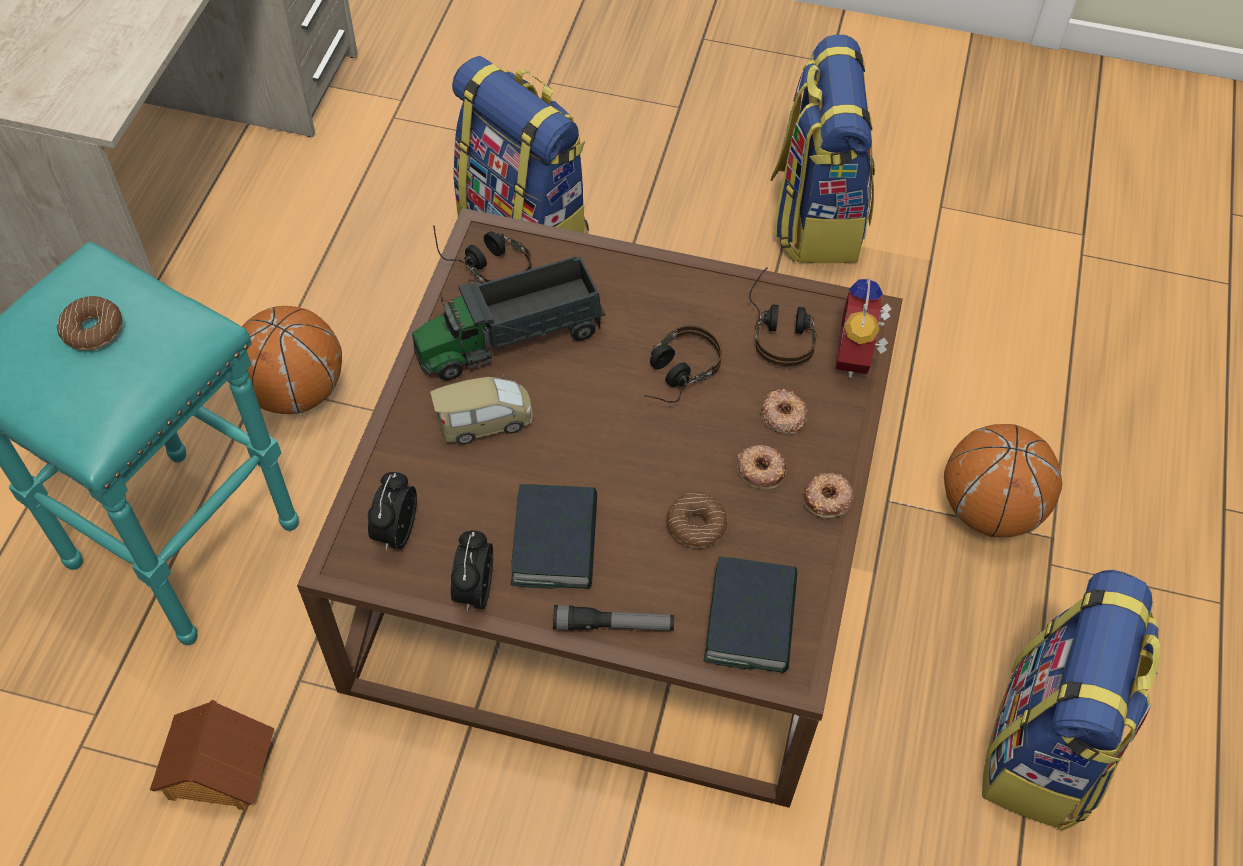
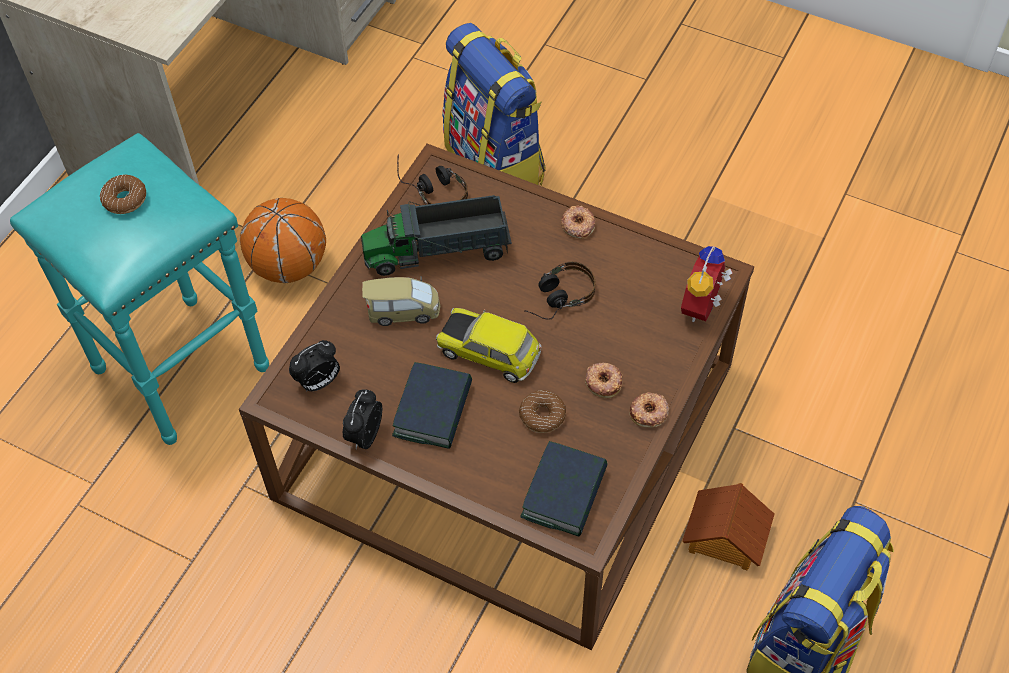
camera: 15 degrees right, 0 degrees up
toy house [150,700,274,810] -> toy house moved to [682,483,774,571]
alarm clock [368,472,417,551] -> alarm clock turned 150 degrees counterclockwise [289,340,340,392]
flashlight [553,605,674,631] -> none
headphones [749,267,817,367] -> none
donut [760,389,808,434] -> donut moved to [561,206,596,239]
backpack [770,35,875,263] -> none
basketball [944,424,1062,538] -> none
none -> toy car [436,308,541,383]

